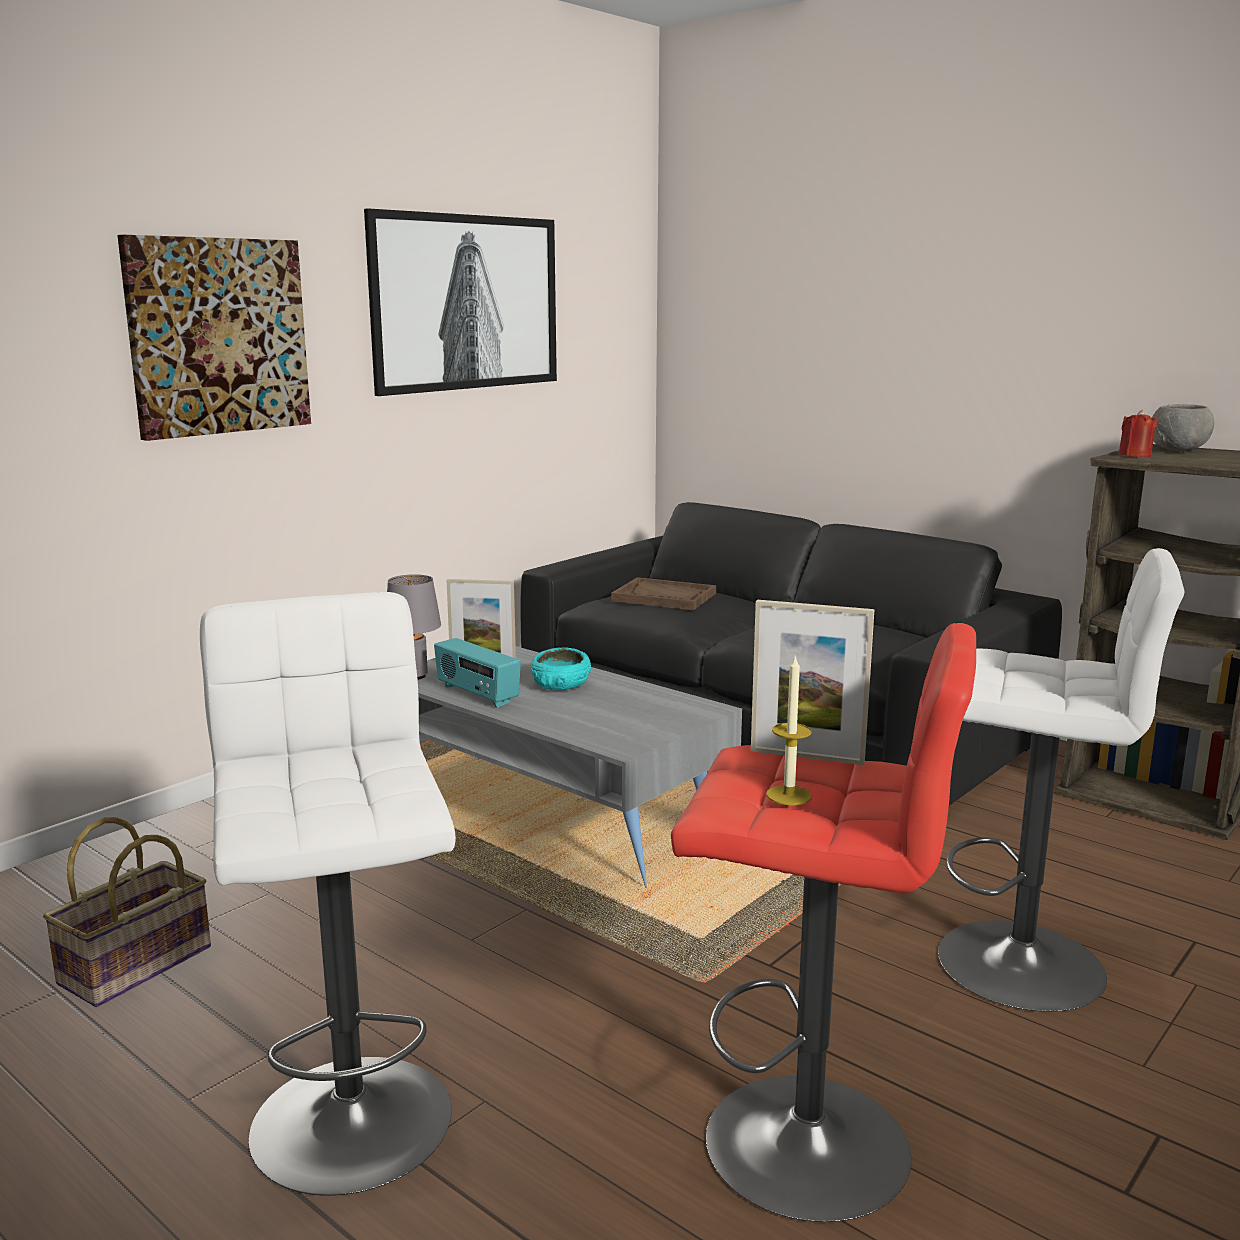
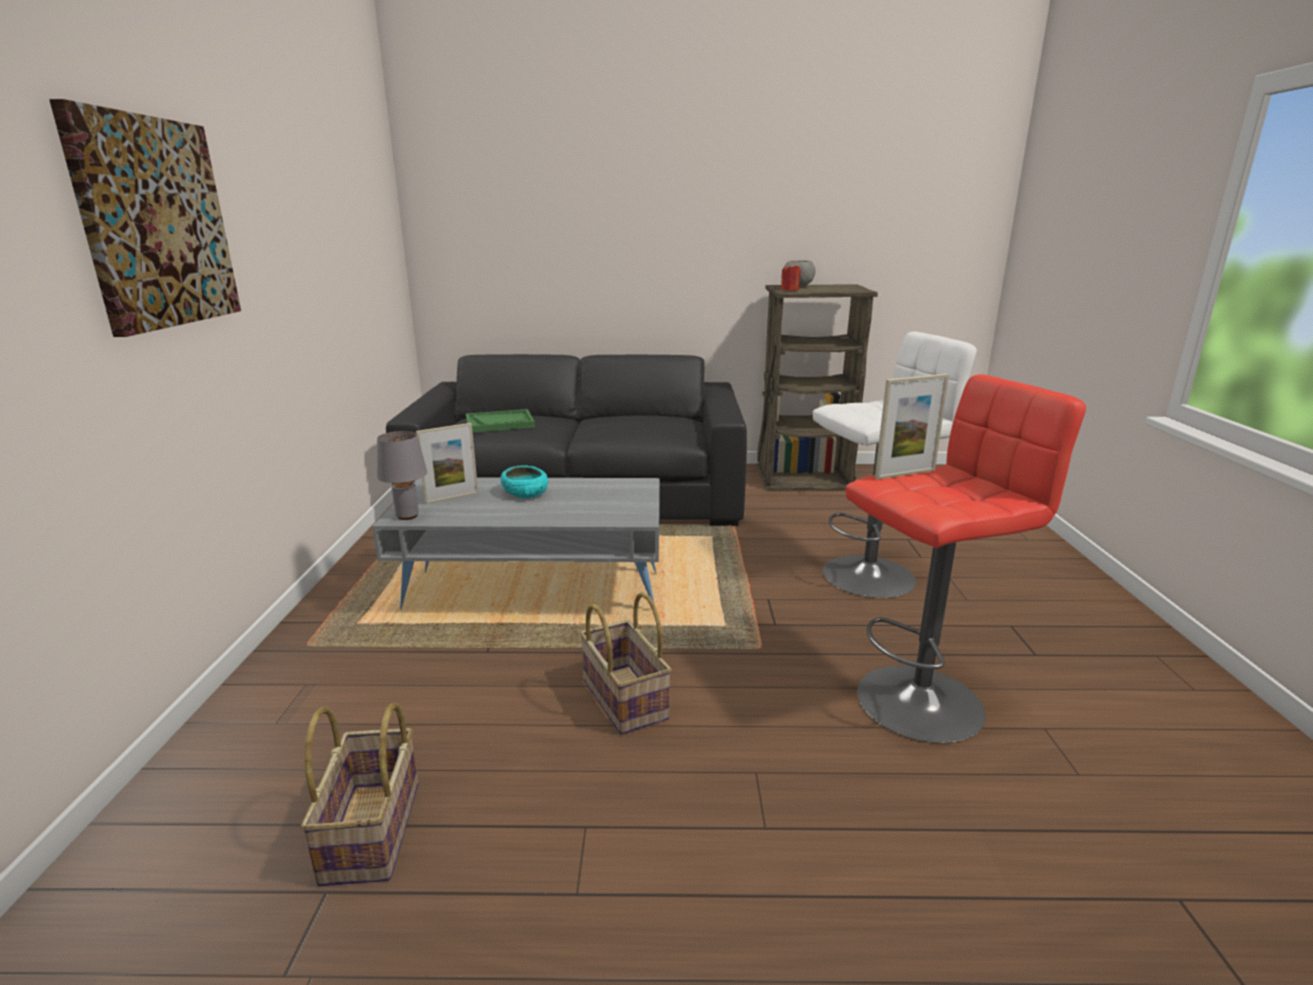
camera: 40 degrees left, 5 degrees up
white stool [200,592,456,1196] -> none
picture [364,208,557,396] -> none
radio [434,638,521,708] -> none
brown tray [611,577,716,610] -> green tray [466,409,535,432]
candle [766,654,812,805] -> none
none -> basket [580,592,672,735]

